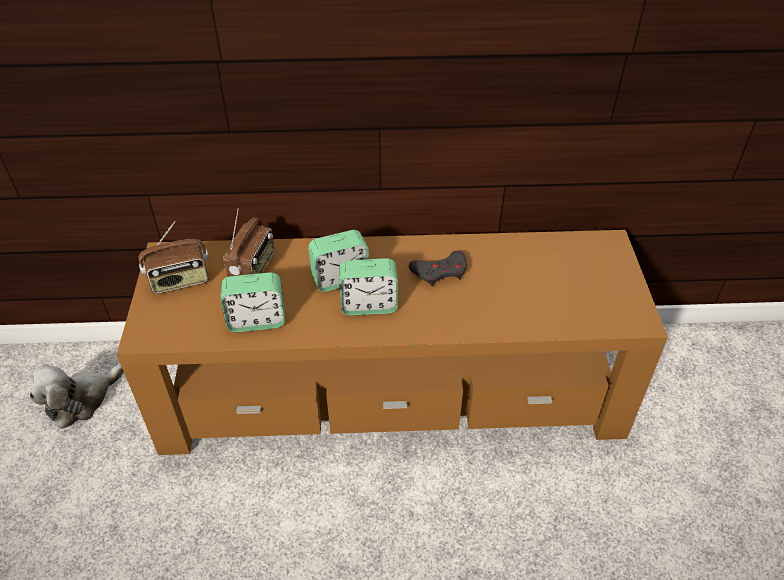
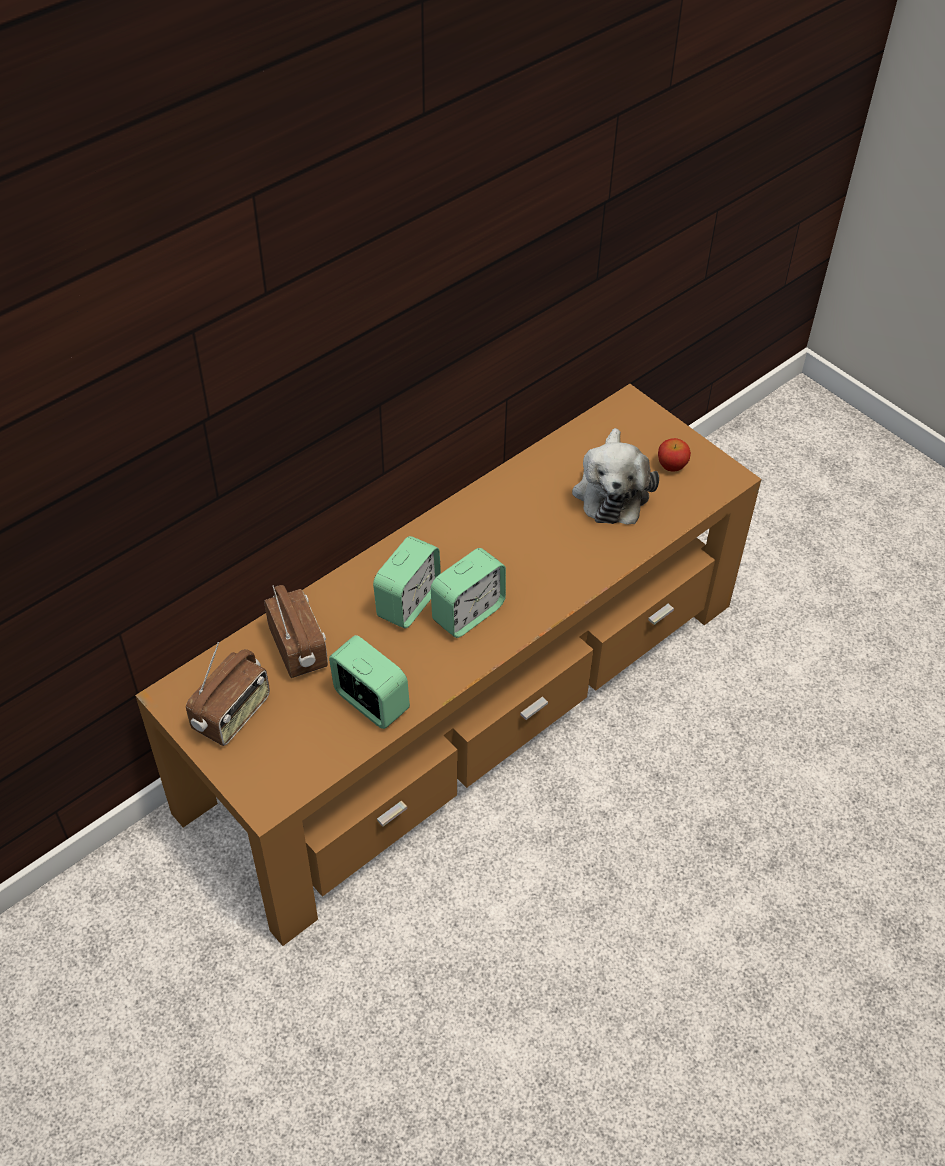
camera: 40 degrees left, 5 degrees up
plush toy [29,364,124,429] -> plush toy moved to [572,428,659,525]
alarm clock [221,272,285,332] -> alarm clock turned 90 degrees counterclockwise [329,635,410,729]
grey game controller [409,251,467,287] -> none
none -> apple [658,438,691,472]

